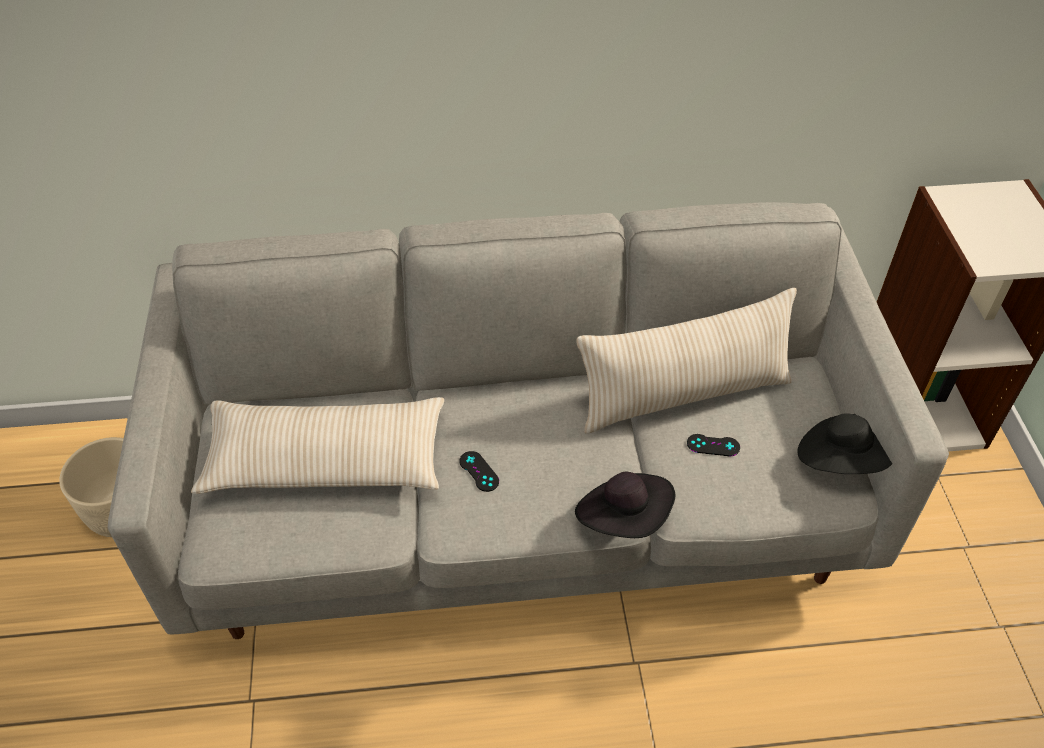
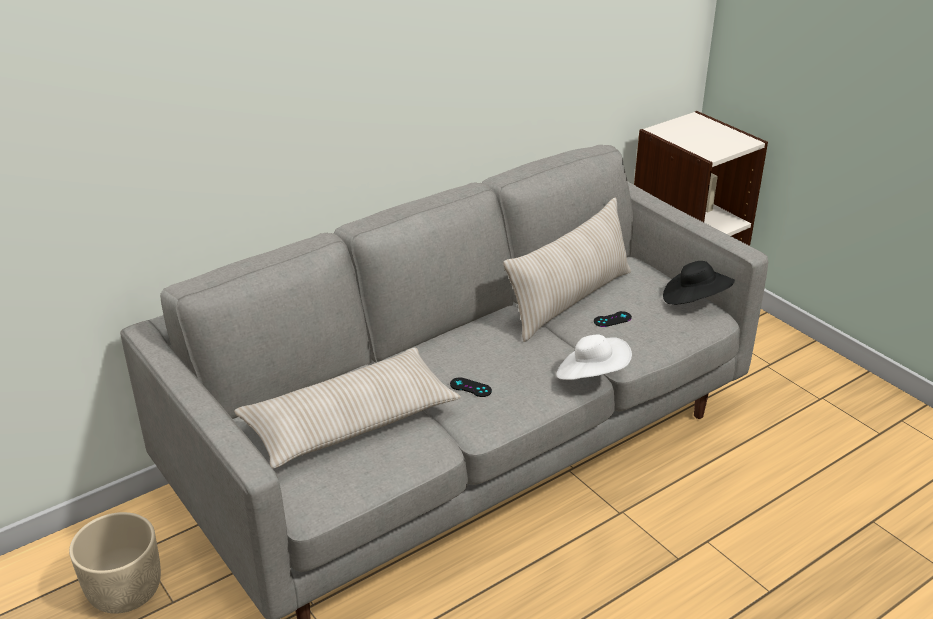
camera: 30 degrees left, 15 degrees down
black hat [575,472,675,538] -> white hat [556,335,632,380]

